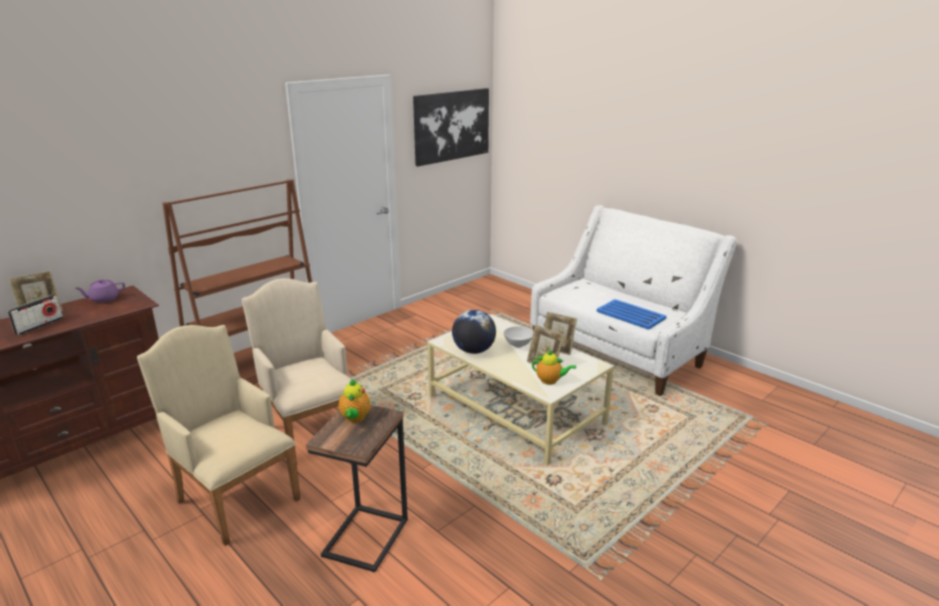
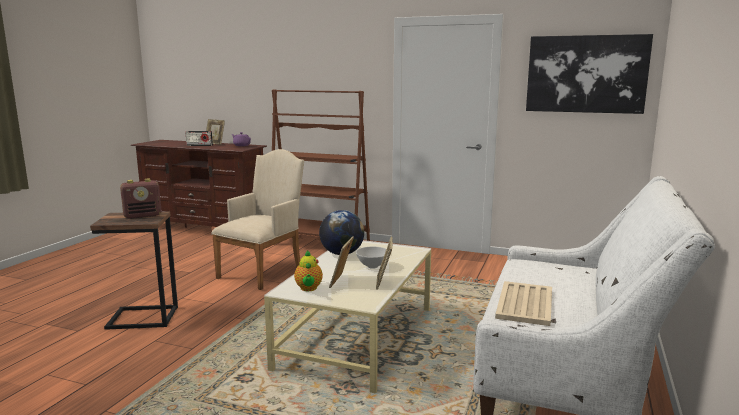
camera: 65 degrees right, 10 degrees down
beige armchair [137,325,301,546] -> none
teapot [339,379,370,423] -> radio [120,178,162,219]
blue tray [597,299,666,330] -> beige tray [495,281,552,326]

